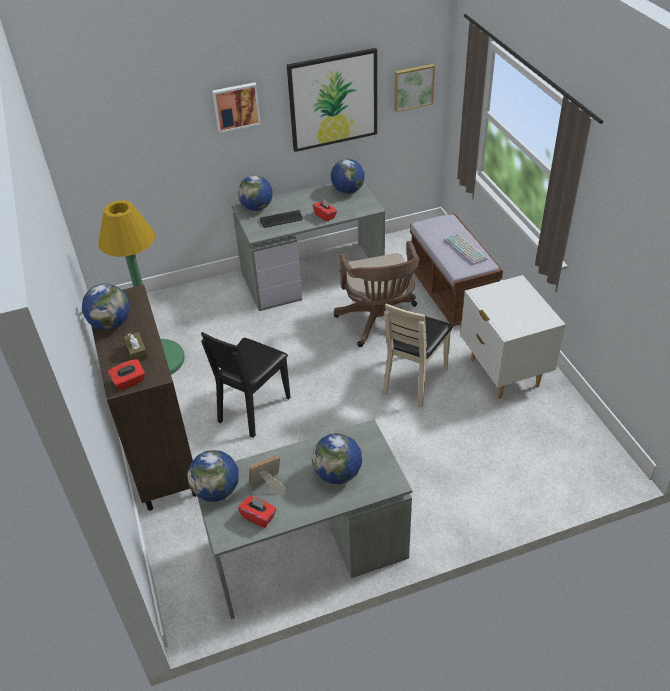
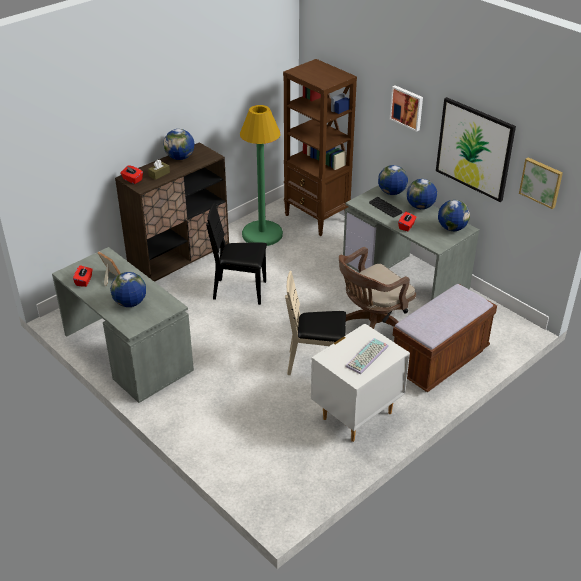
camera: 65 degrees right, 5 degrees down
globe [187,450,239,502] -> globe moved to [407,179,437,209]
keyboard [444,234,488,265] -> keyboard moved to [345,338,389,374]
none -> brown bookcase [283,59,357,236]

